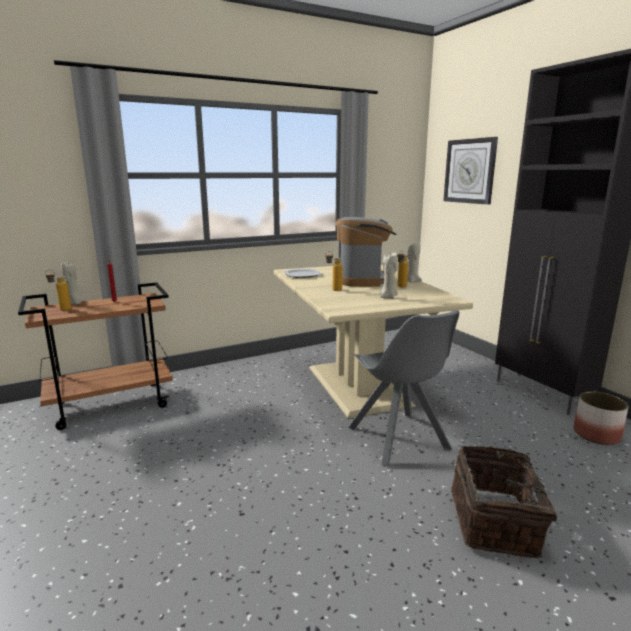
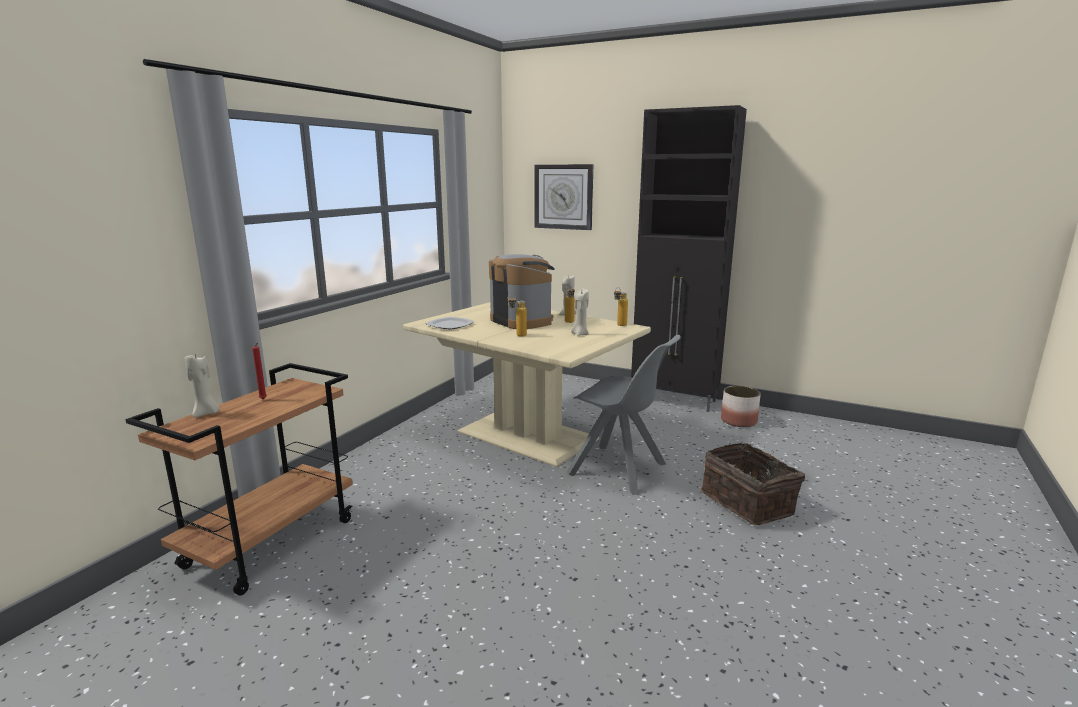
camera: 35 degrees left, 0 degrees up
bottle [45,270,71,311] -> bottle moved to [614,287,628,326]

